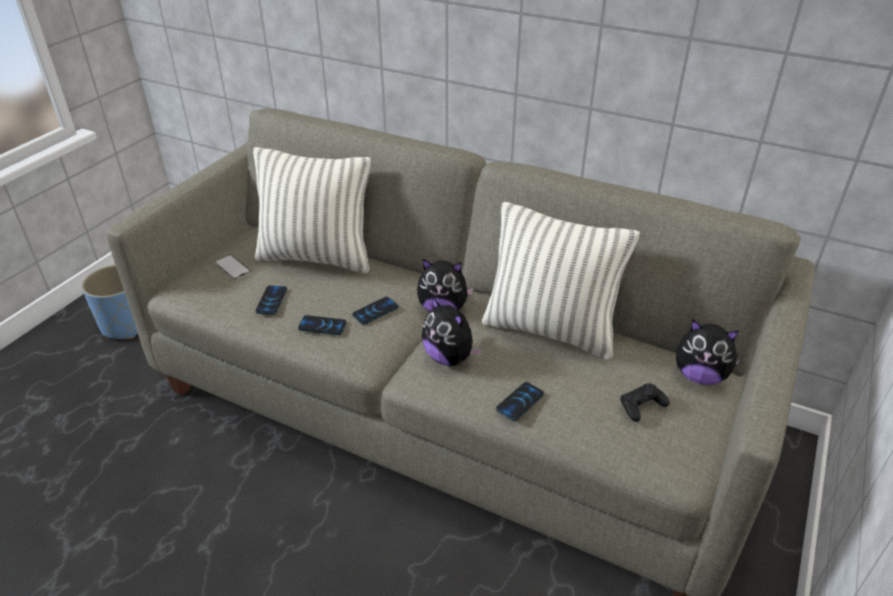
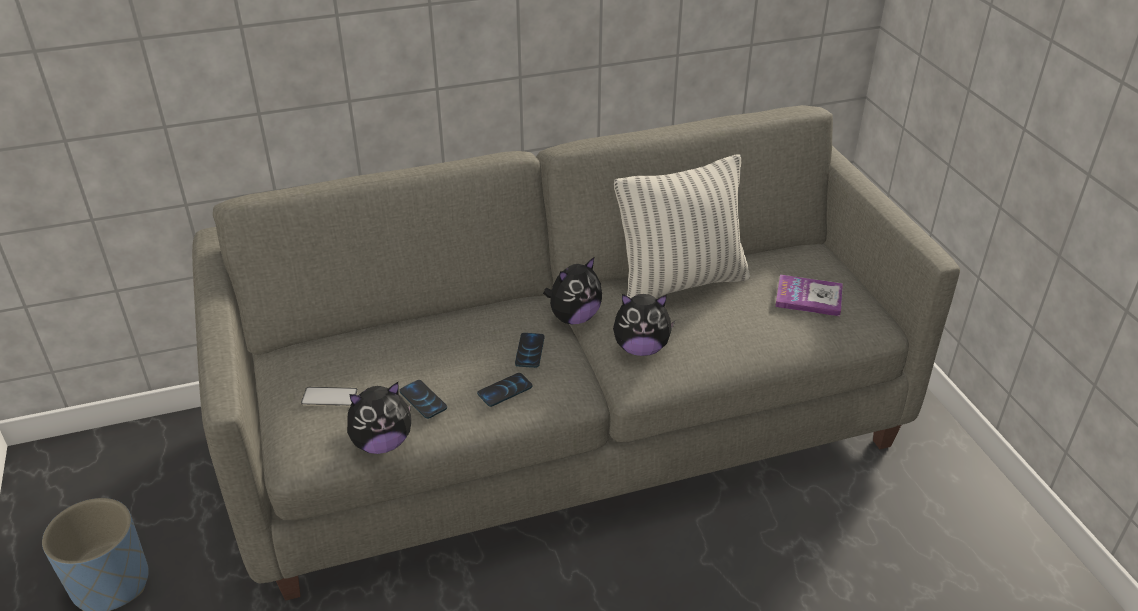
camera: 45 degrees left, 0 degrees up
pillow [253,147,371,273] -> none
phone [496,382,544,421] -> none
black game controller [620,383,670,422] -> book [775,275,843,316]
plush toy [676,320,741,385] -> plush toy moved to [347,382,411,454]

